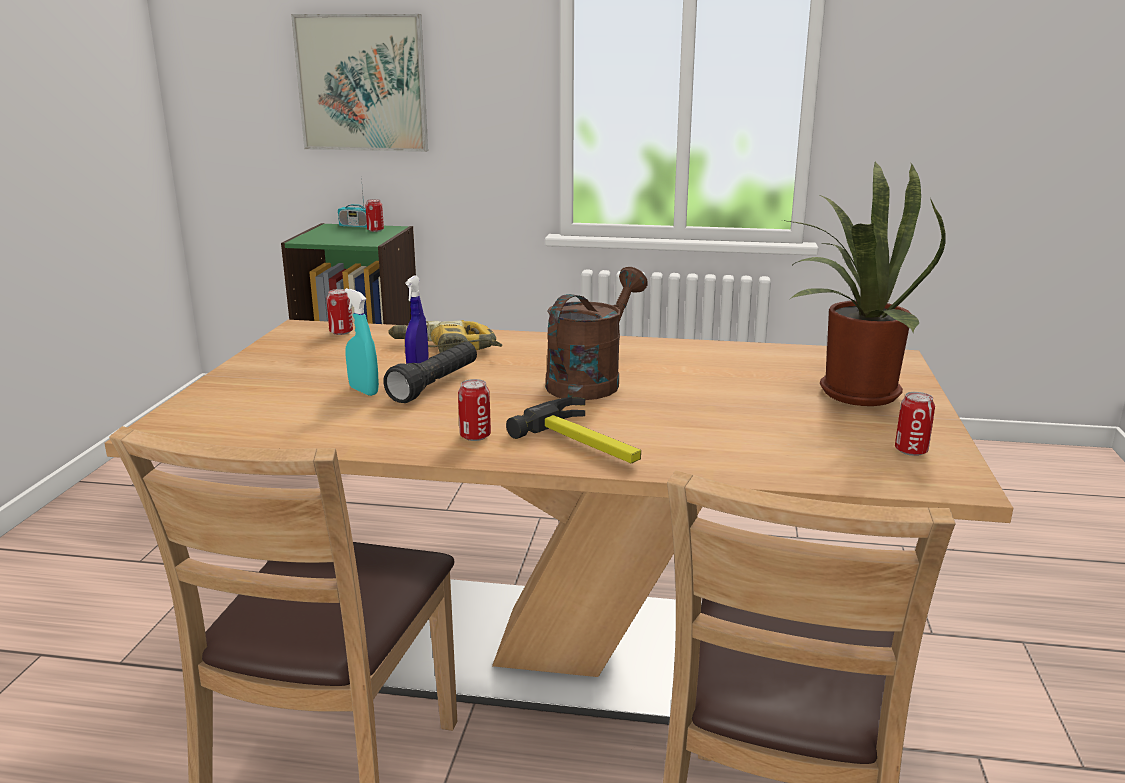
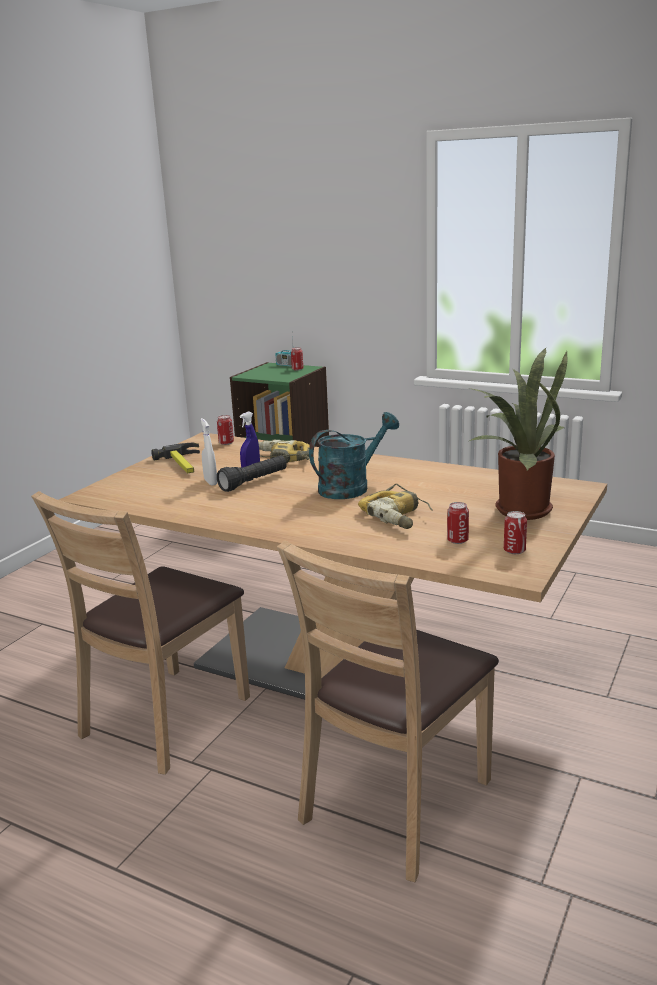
camera: 20 degrees right, 0 degrees up
picture [291,14,428,152] -> none
turquoise spray bottle [345,288,379,396] -> white spray bottle [200,418,218,486]
can [458,379,491,441] -> can moved to [447,502,469,544]
hammer [506,397,641,463] -> hammer moved to [151,443,200,474]
brown watering can [545,267,648,400] -> turquoise watering can [309,412,399,499]
none -> power drill [358,484,432,529]

